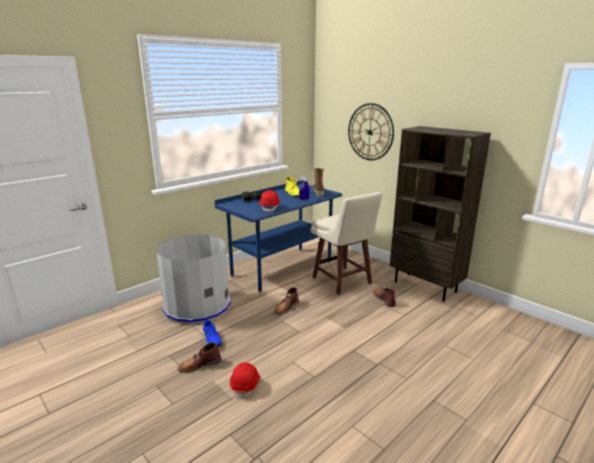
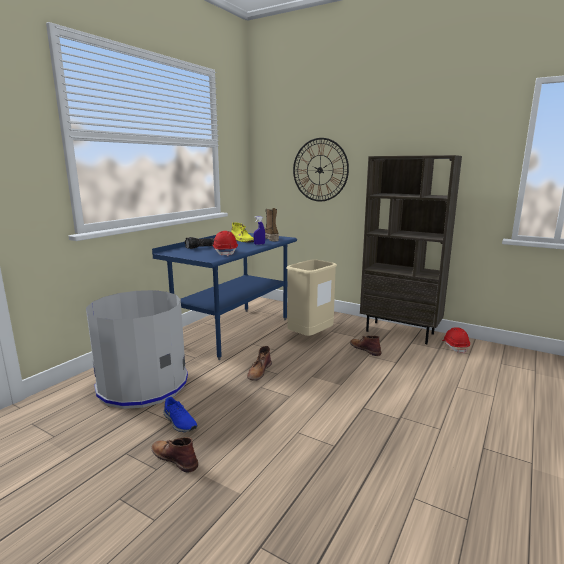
camera: 15 degrees left, 5 degrees down
brown boot [177,342,221,373] -> brown boot turned 75 degrees clockwise [151,437,198,472]
red hard hat [230,362,260,400] -> red hard hat moved to [442,327,470,354]
beige stool [311,192,383,295] -> beige trash can [286,259,337,336]

